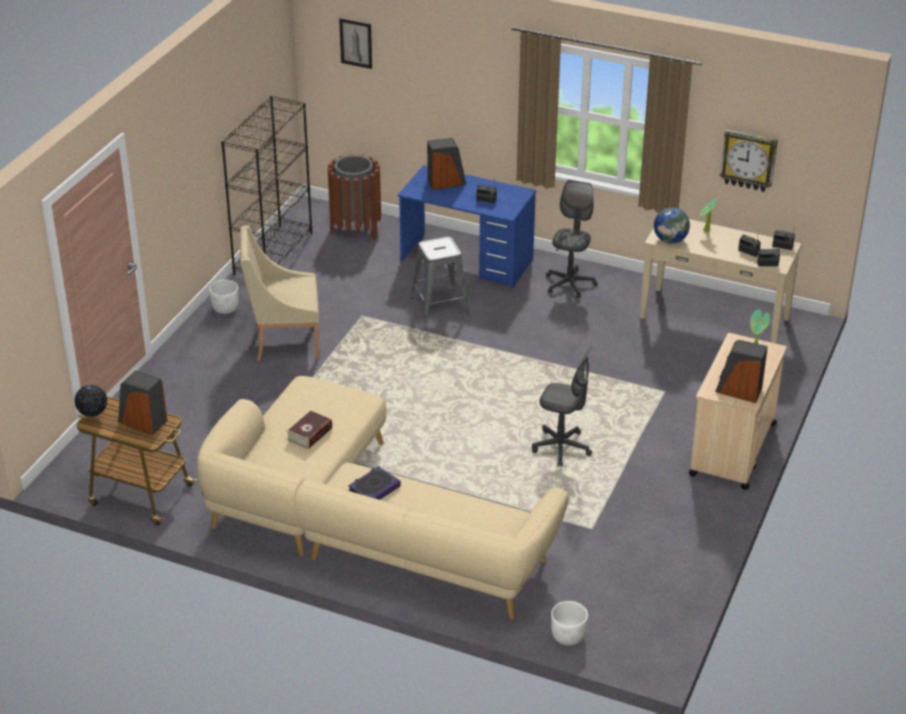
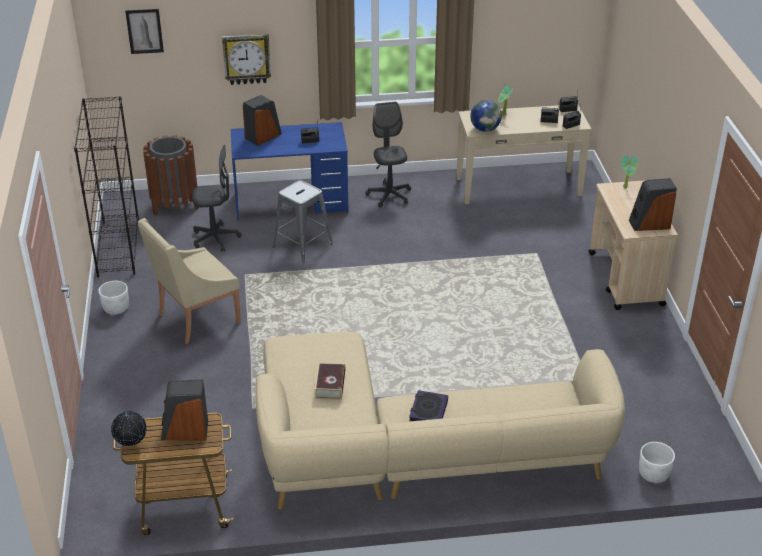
camera: 30 degrees left, 0 degrees up
grey office chair [532,346,592,467] -> grey office chair moved to [192,145,241,252]
wall clock [720,129,778,192] -> wall clock moved to [222,34,271,85]

